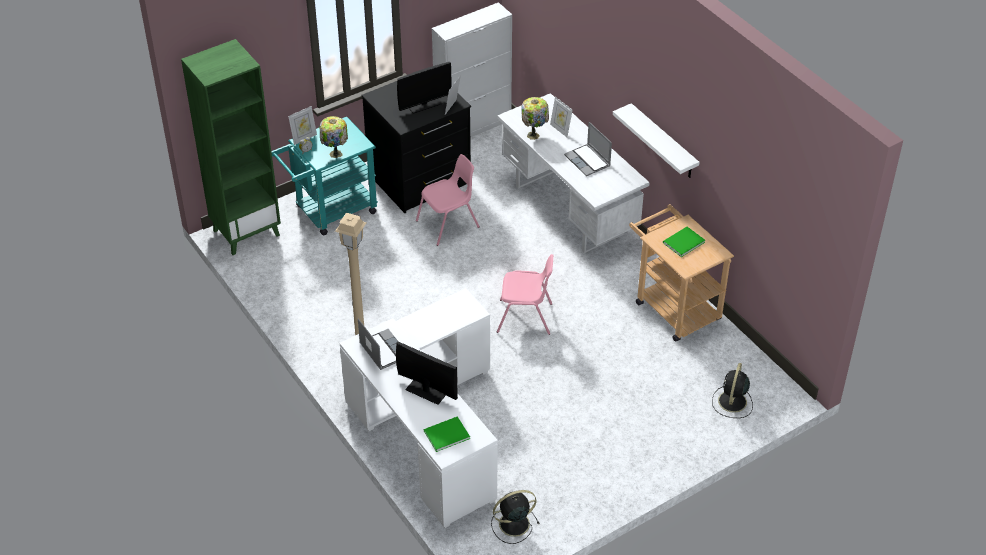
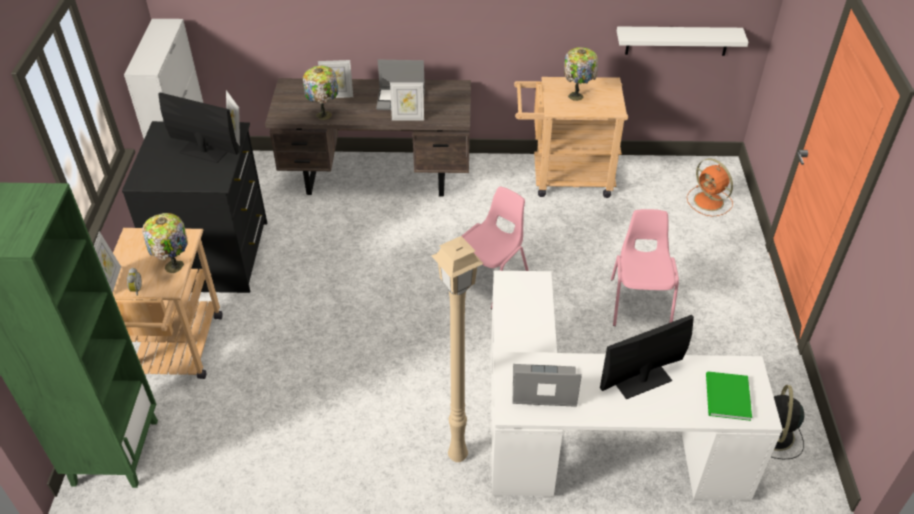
camera: 55 degrees left, 0 degrees up
turquoise cart [271,117,378,235] -> beige cart [113,228,223,379]
monitor [397,62,452,114] -> monitor turned 75 degrees counterclockwise [158,93,239,163]
pink chair [416,154,480,246] -> pink chair moved to [611,209,679,326]
white desk [497,93,650,253] -> brown desk [265,78,471,197]
white shelf [613,103,700,178] -> white shelf moved to [617,26,749,56]
green book [663,227,705,257] -> table lamp [564,47,598,101]
black fan [712,363,753,418] -> orange fan [687,158,733,217]
none -> picture frame [390,83,424,120]

